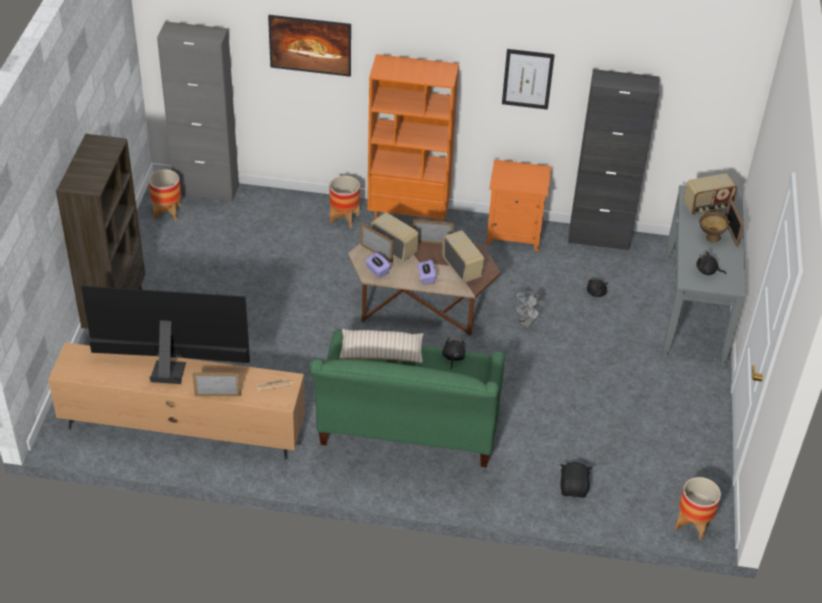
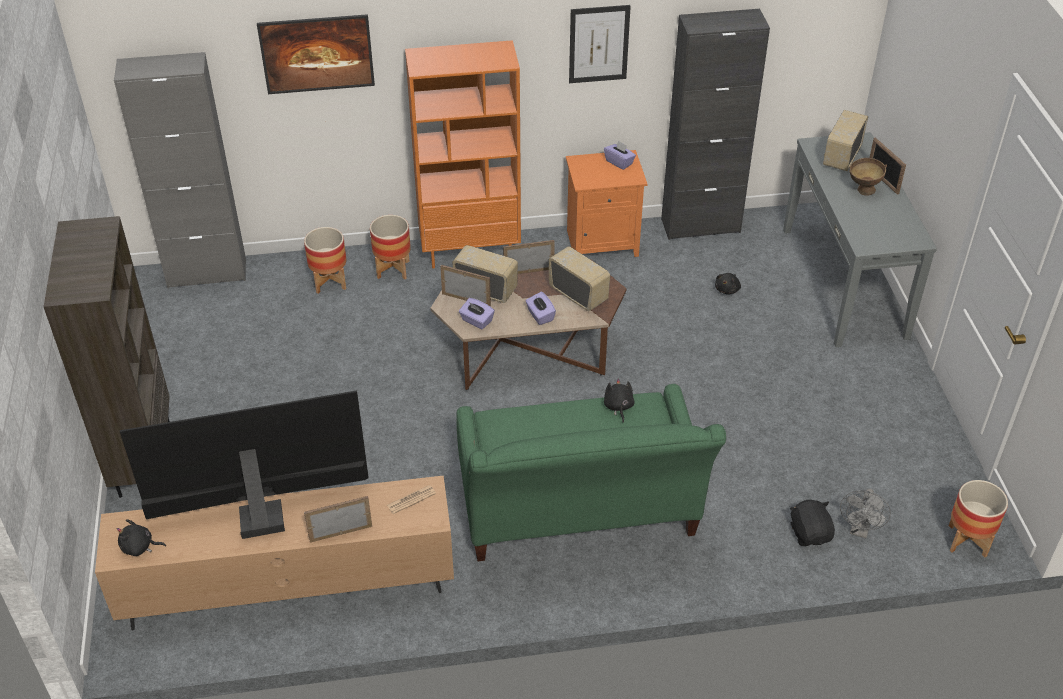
camera: 15 degrees left, 0 degrees up
planter [148,169,181,221] -> planter moved to [304,227,346,294]
beige pillow [339,329,424,363] -> none
grey fan [512,290,542,328] -> grey fan moved to [840,489,891,538]
radio [683,173,738,215] -> radio turned 150 degrees clockwise [823,110,868,171]
black plush toy [696,251,726,276] -> black plush toy moved to [117,519,166,556]
none -> purple tissue box [604,140,636,170]

